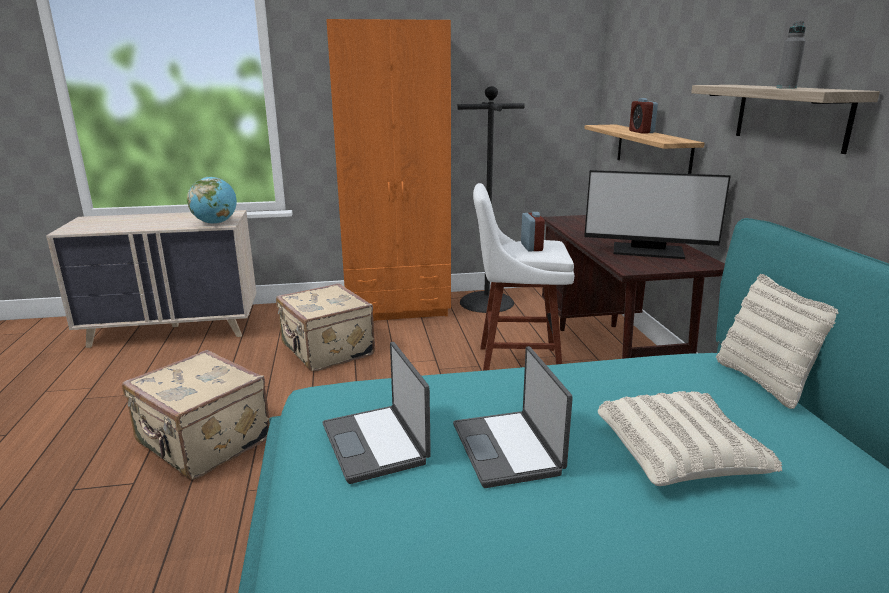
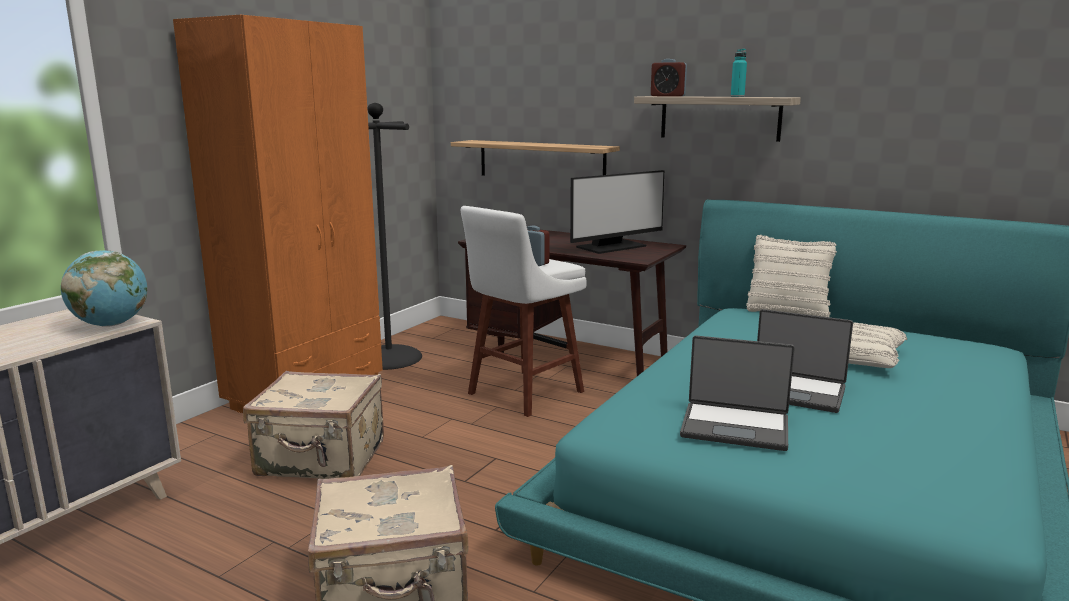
camera: 50 degrees left, 5 degrees down
alarm clock [629,98,658,134] -> alarm clock moved to [651,59,687,97]
grey bottle [776,21,806,89] -> turquoise bottle [731,49,747,97]

